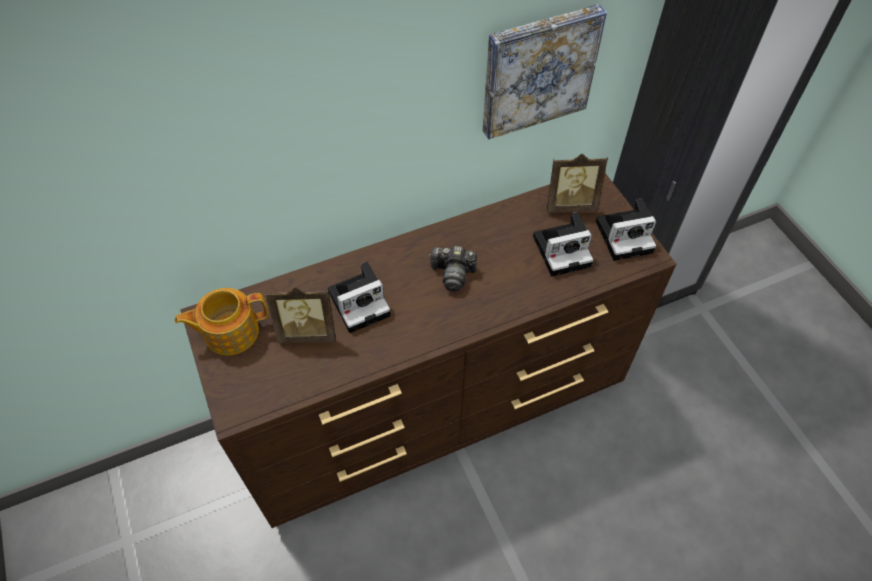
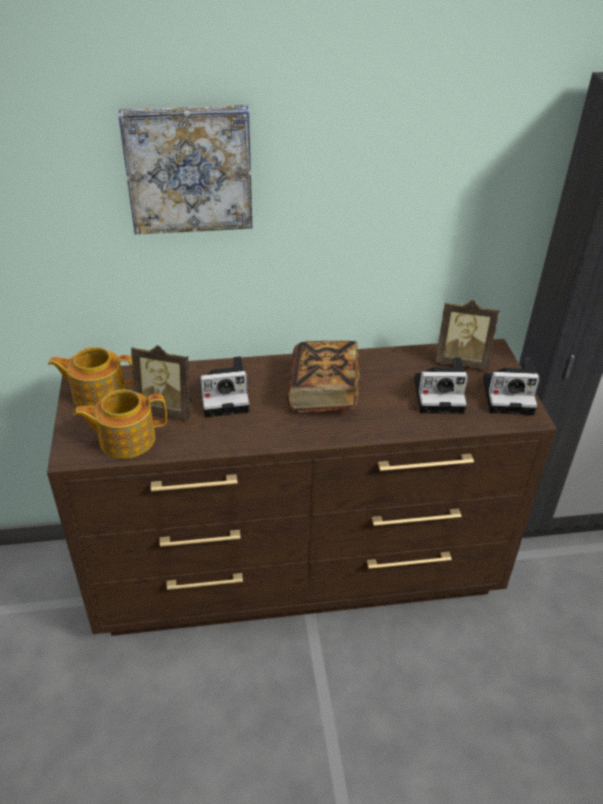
camera: 15 degrees right, 15 degrees down
camera [429,246,477,291] -> book [287,341,360,413]
picture [482,4,607,140] -> picture moved to [118,105,252,235]
none -> teapot [73,390,167,459]

